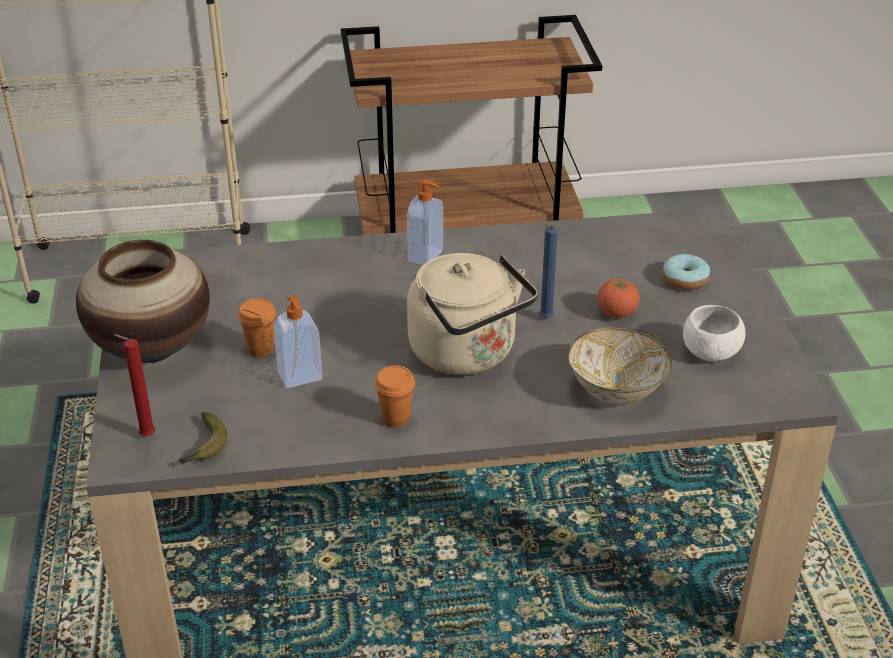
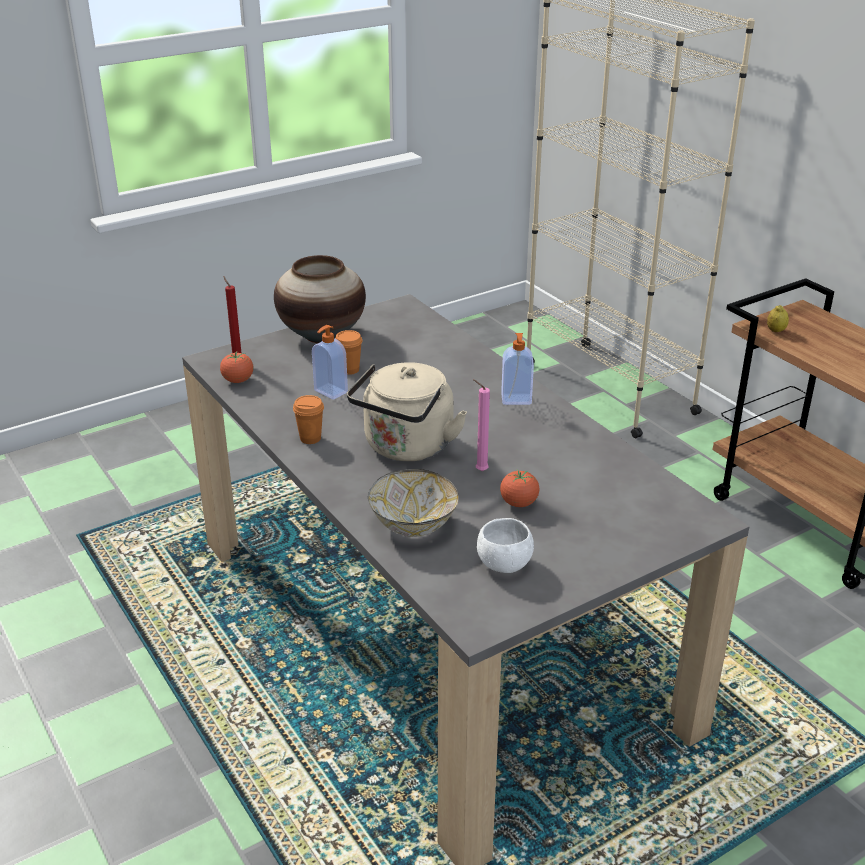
camera: 65 degrees right, 5 degrees down
banana [179,412,227,464] -> tomato [220,352,253,383]
blue candle [539,224,558,319] -> pink candle [473,379,490,471]
donut [662,254,710,290] -> none
none -> lemon [767,305,789,332]

